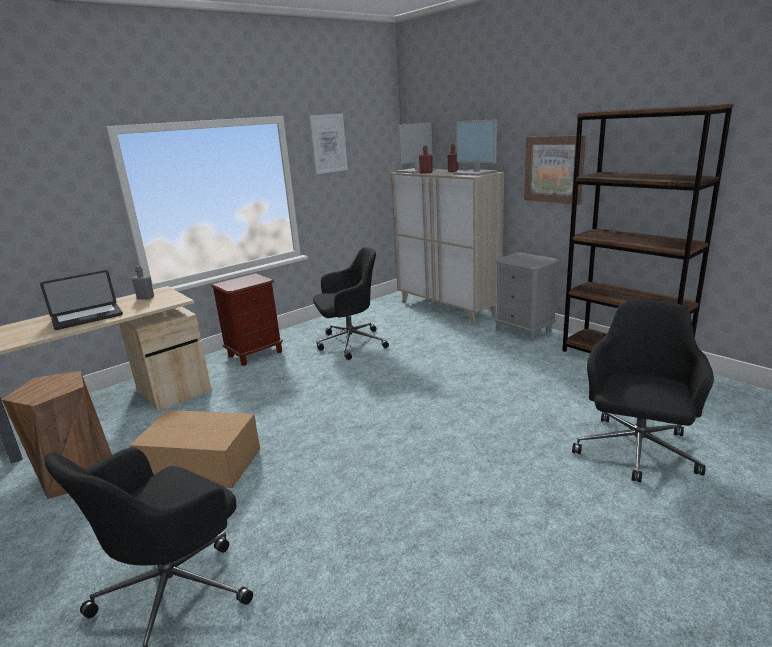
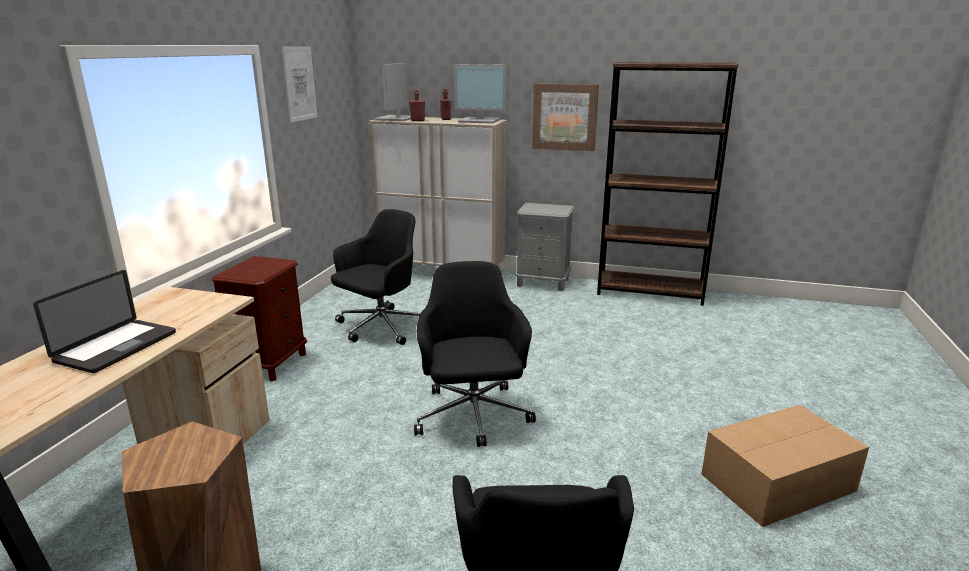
camera: 35 degrees left, 0 degrees up
cardboard box [130,410,260,488] -> cardboard box moved to [702,405,869,527]
grey bottle [132,266,154,299] -> none
black office chair [572,300,714,482] -> black office chair moved to [414,261,536,447]

